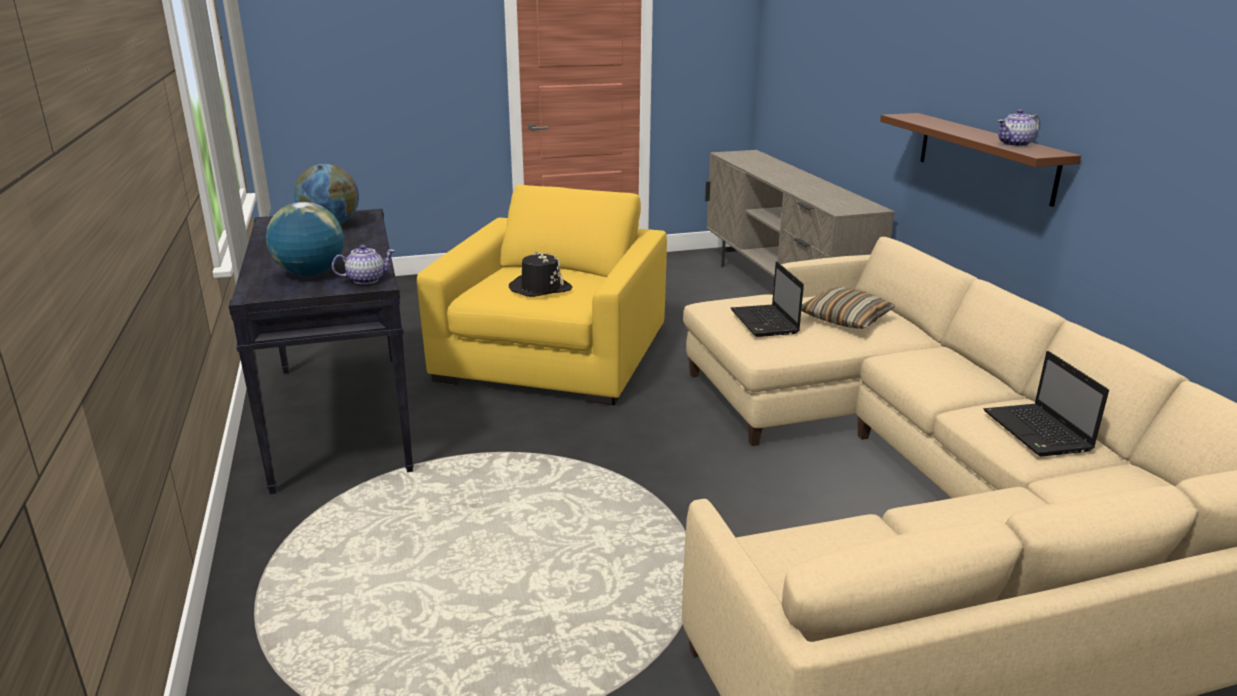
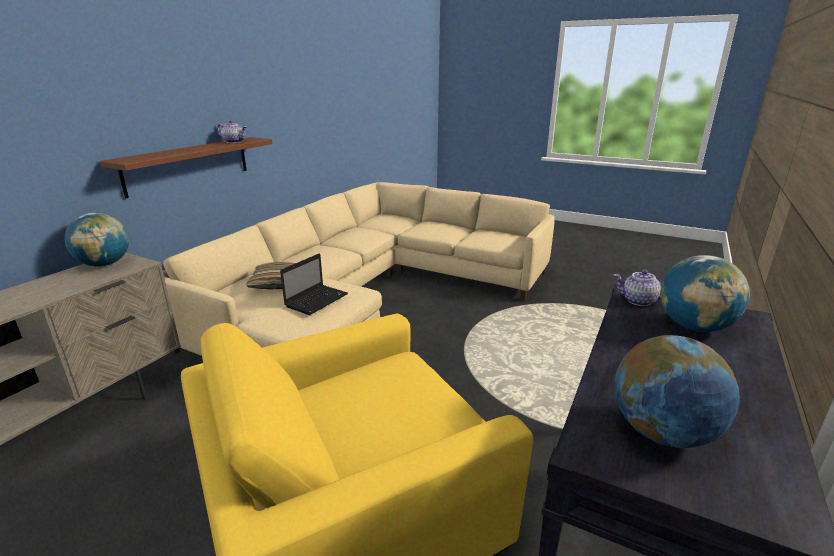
camera: 135 degrees left, 0 degrees up
black hat [509,252,573,297] -> none
laptop [984,351,1109,457] -> none
none -> globe [65,213,129,267]

